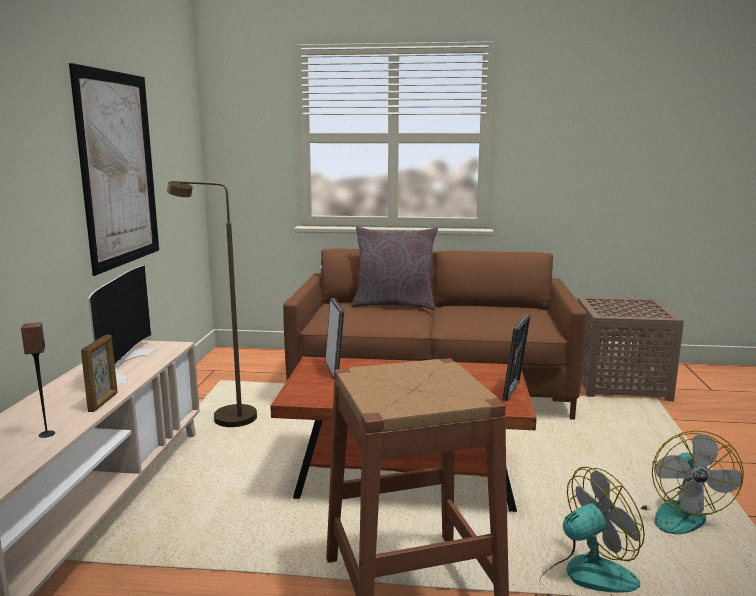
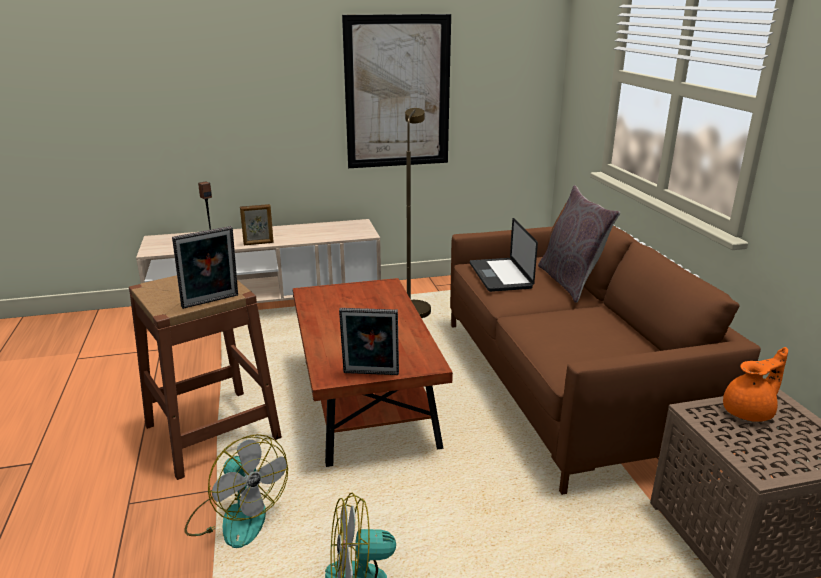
camera: 70 degrees right, 10 degrees up
television [88,265,156,384] -> none
picture frame [325,298,344,379] -> picture frame moved to [172,226,238,309]
none -> laptop [470,218,538,292]
none -> orange teapot [723,347,788,422]

